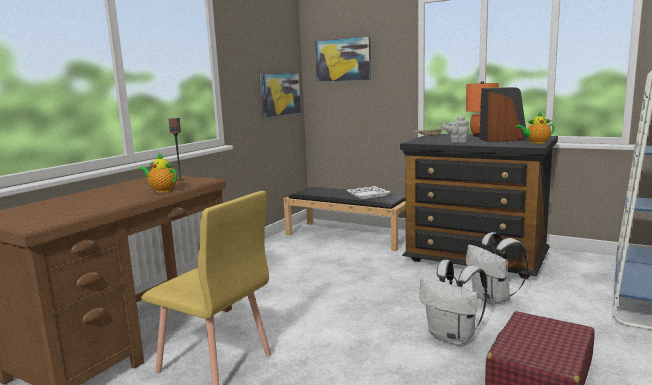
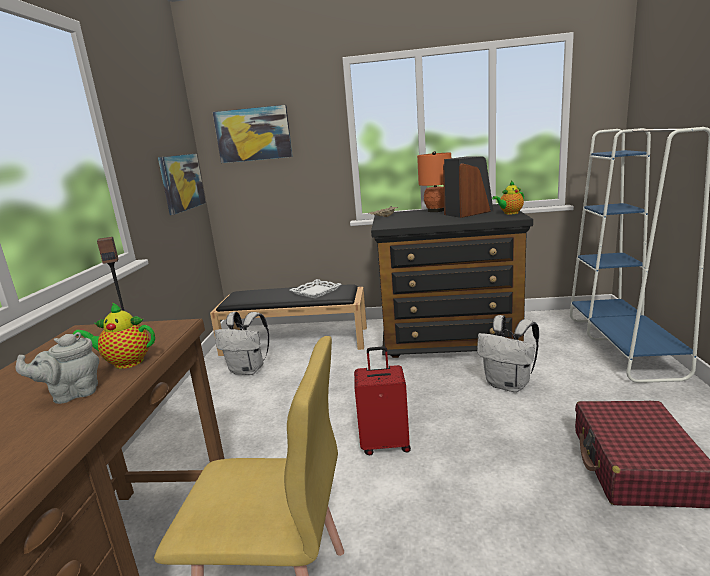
camera: 25 degrees left, 5 degrees up
white backpack [419,260,488,345] -> white backpack moved to [215,312,269,375]
grey teapot [442,116,469,143] -> grey teapot moved to [15,332,99,404]
none -> red suitcase [354,346,411,456]

